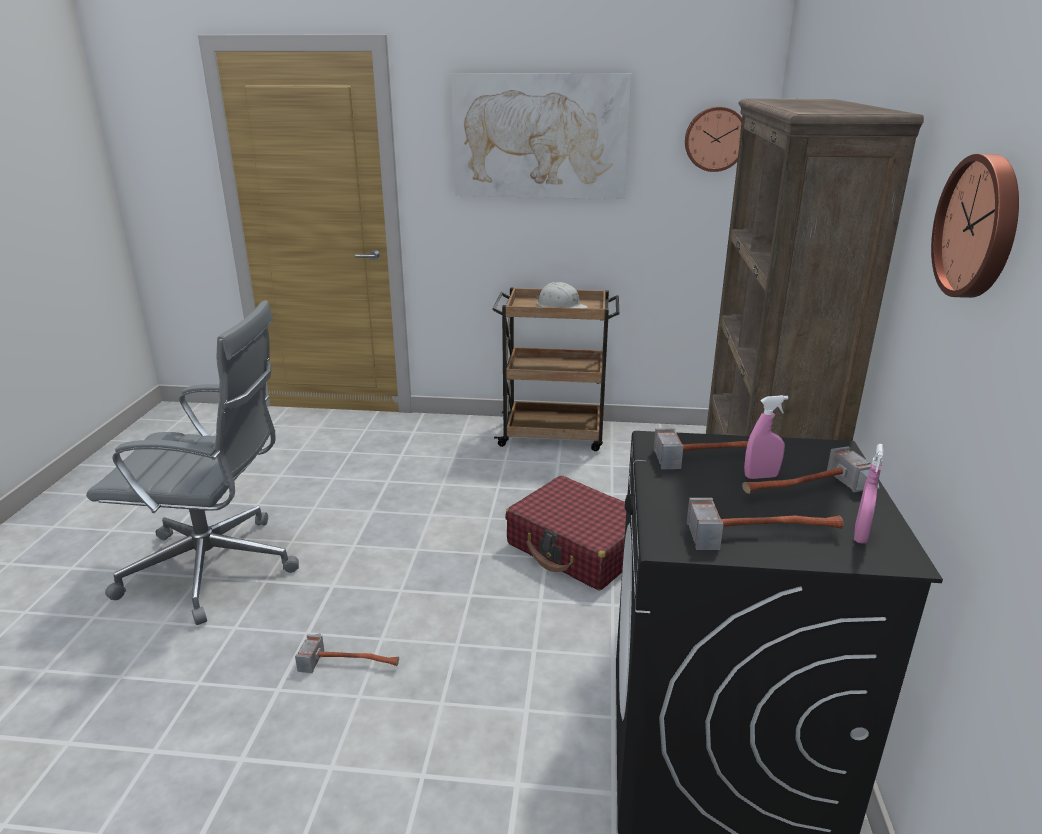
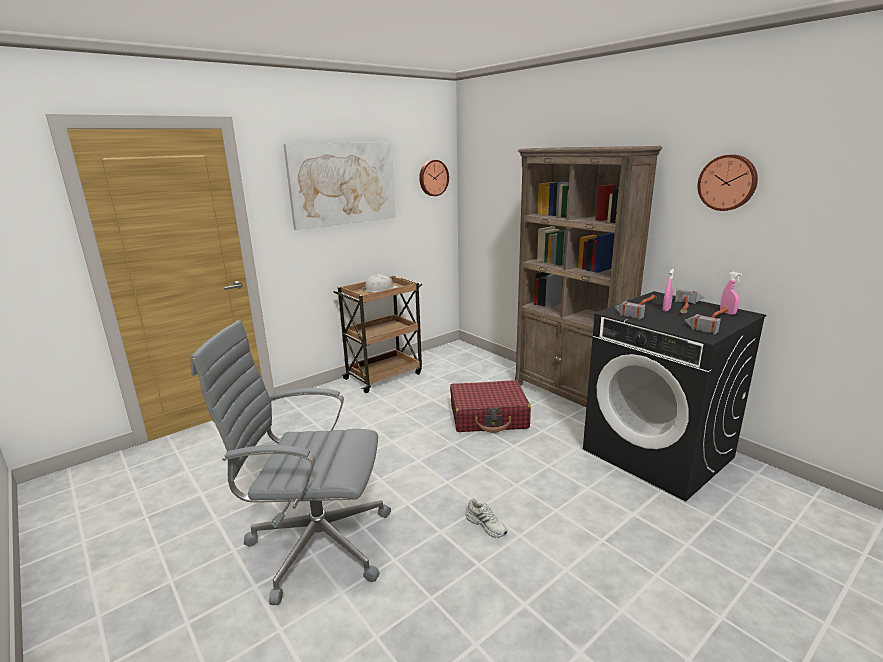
camera: 45 degrees left, 5 degrees down
grey office chair [86,300,299,625] -> grey office chair turned 135 degrees counterclockwise [190,320,391,605]
hammer [295,633,399,673] -> white shoe [465,498,507,538]

